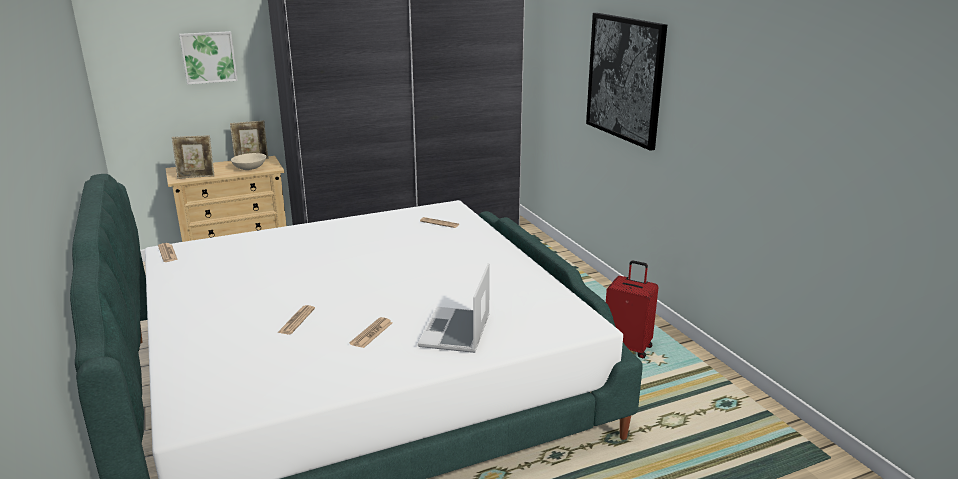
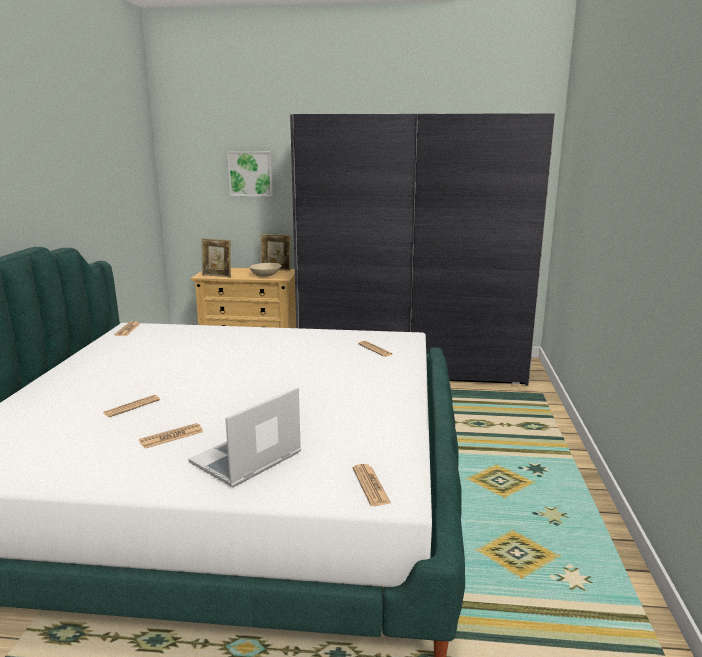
camera: 30 degrees right, 5 degrees down
picture [586,13,667,151] -> none
red suitcase [606,260,658,359] -> none
none -> newspaper [353,464,391,506]

